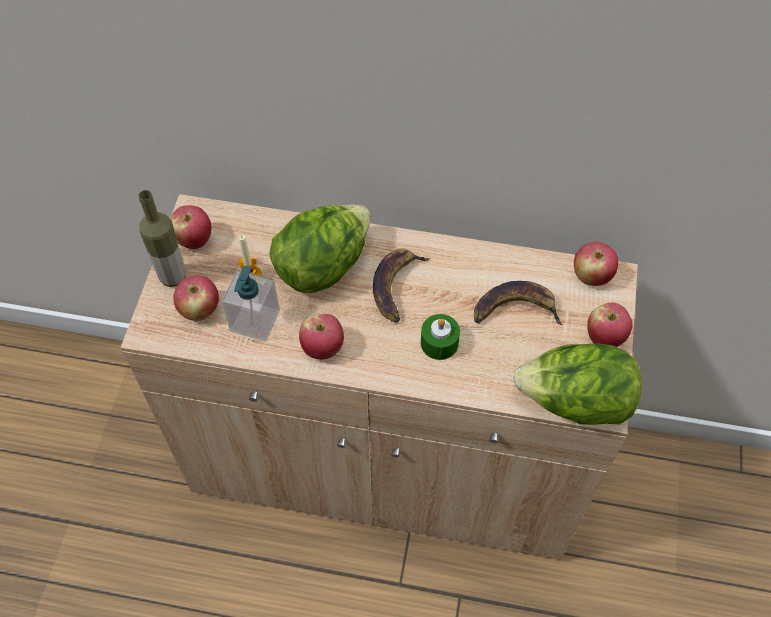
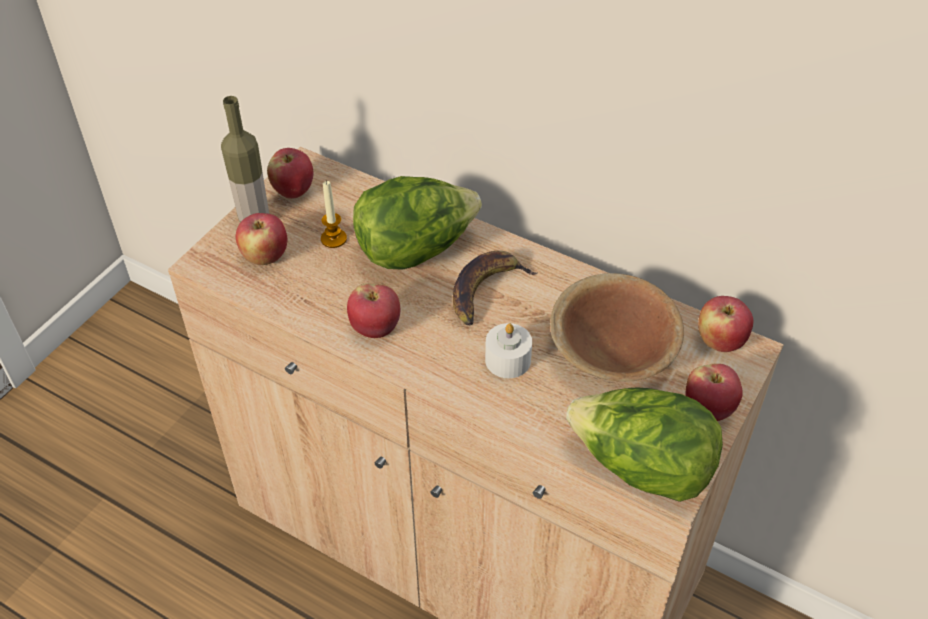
camera: 20 degrees right, 10 degrees down
soap dispenser [222,266,280,342] -> none
green candle [421,314,460,360] -> white candle [485,323,532,378]
banana [474,281,562,325] -> brown bowl [551,273,684,382]

